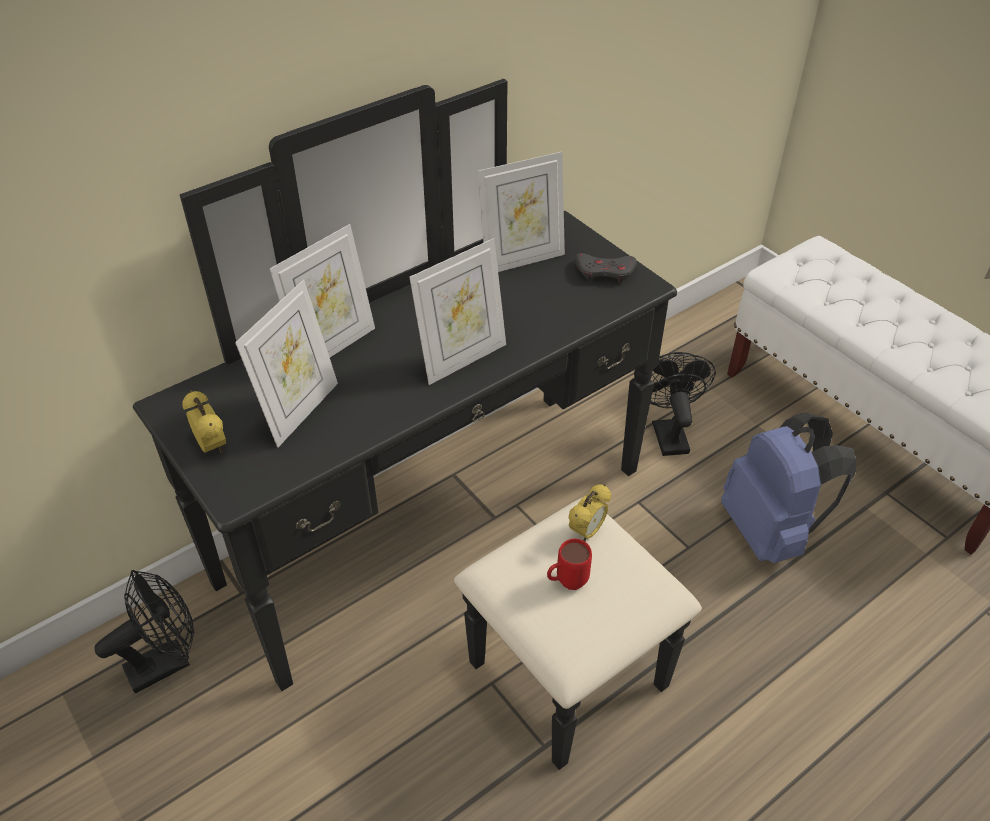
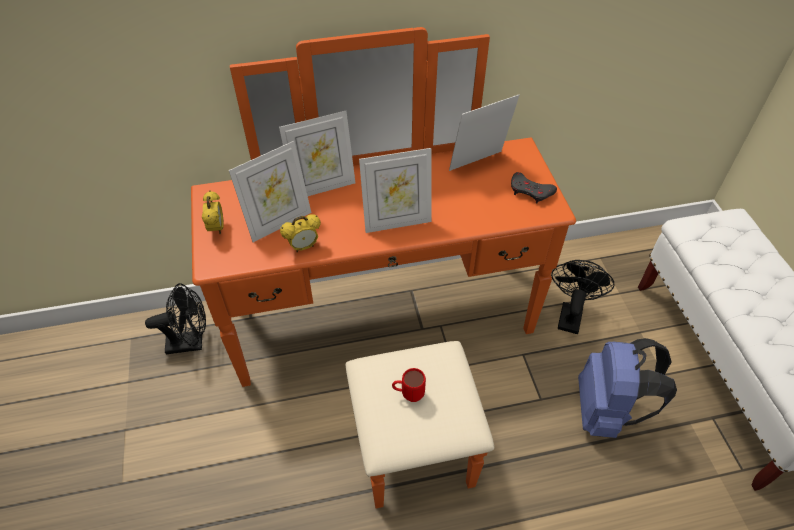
camera: 25 degrees right, 5 degrees up
black dresser [133,79,702,770] -> orange dresser [191,27,576,508]
picture frame [478,152,565,272] -> picture frame turned 150 degrees clockwise [449,95,519,171]
alarm clock [568,484,611,541] -> alarm clock moved to [280,214,321,252]

